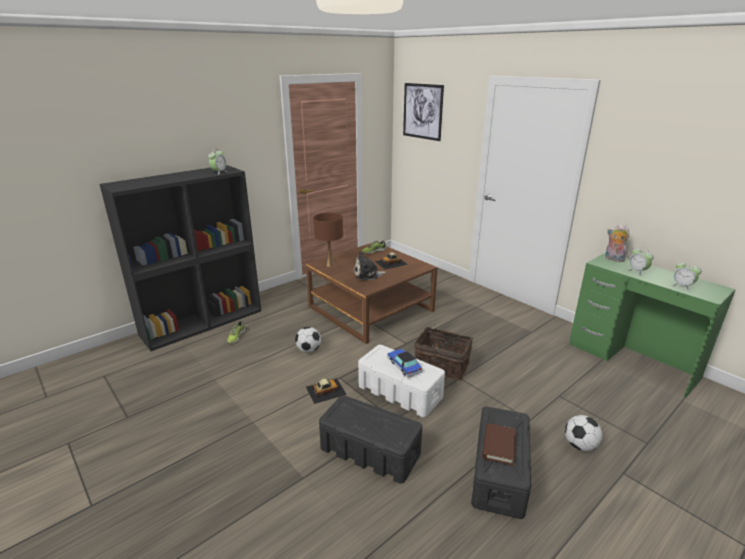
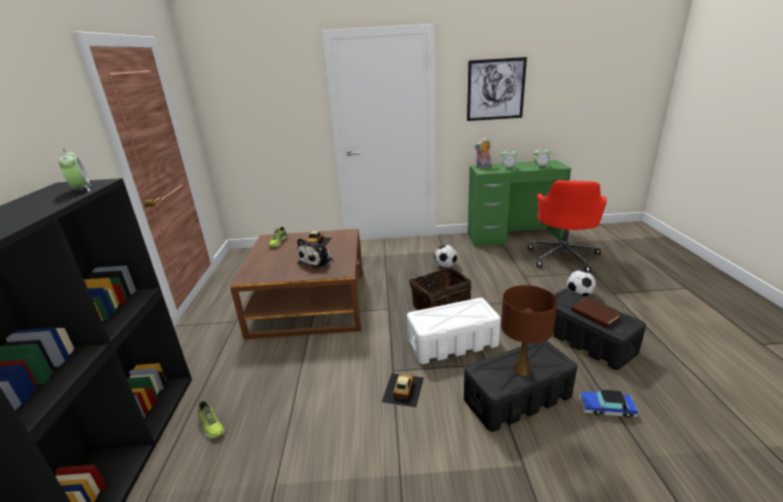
camera: 50 degrees left, 0 degrees up
football [295,327,321,353] -> football moved to [434,245,457,268]
brown table lamp [313,213,343,267] -> brown table lamp moved to [501,285,558,376]
toy car [387,349,422,377] -> toy car moved to [579,389,638,418]
picture [403,83,444,141] -> picture moved to [467,57,527,121]
none -> red office chair [528,180,607,273]

